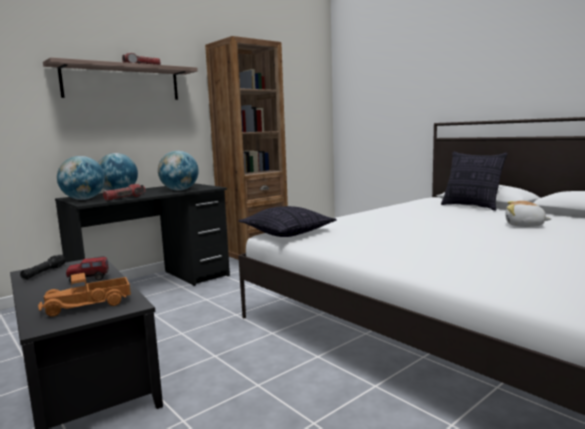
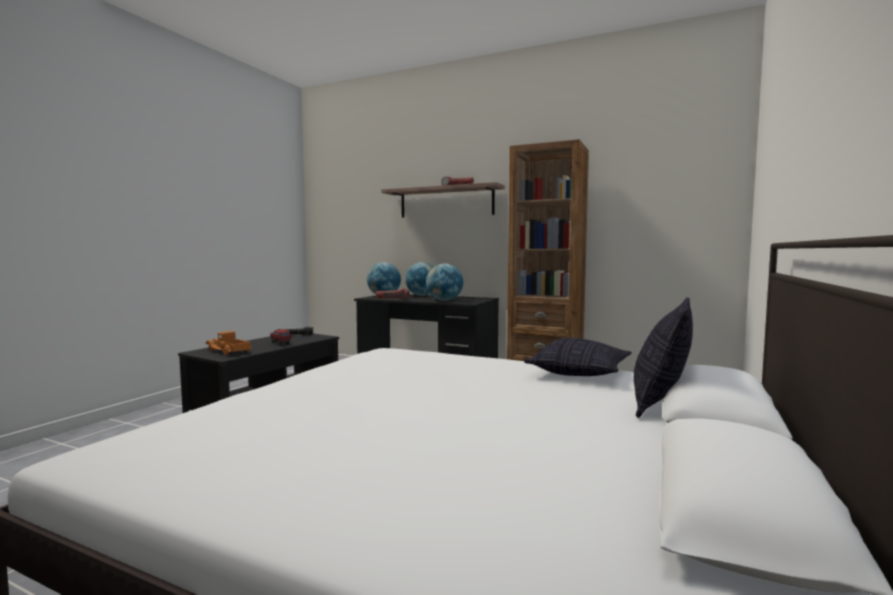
camera: 65 degrees right, 5 degrees down
pillow [238,206,337,237] -> pillow moved to [524,338,632,376]
plush toy [505,201,551,227] -> none

